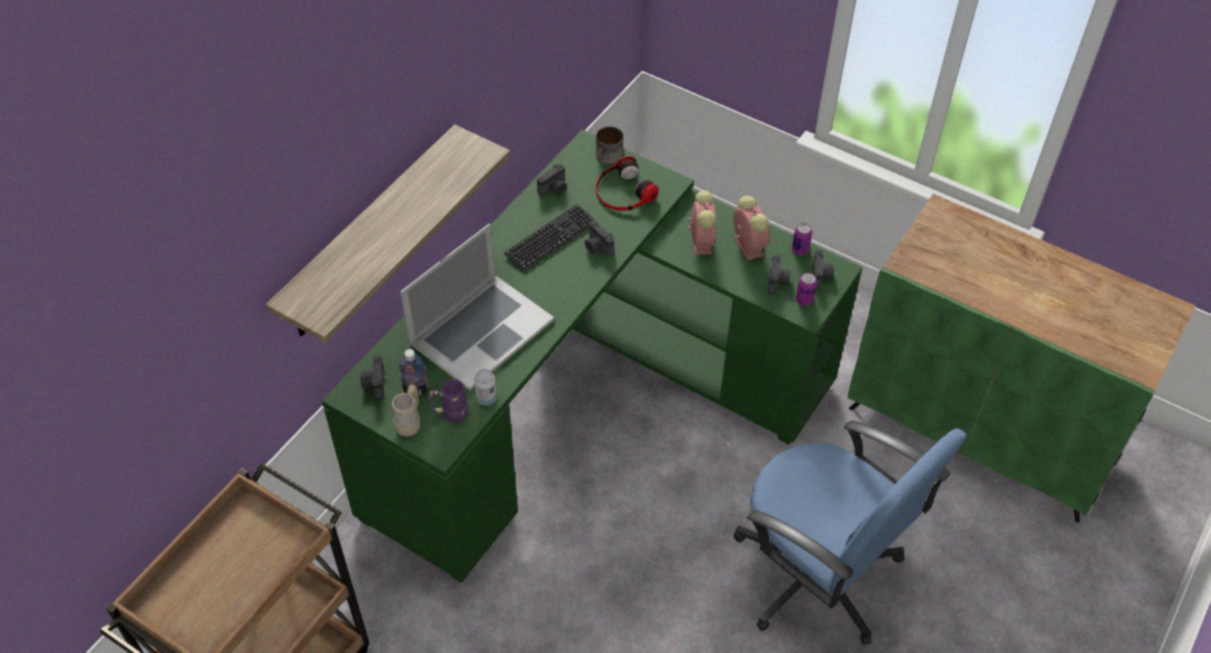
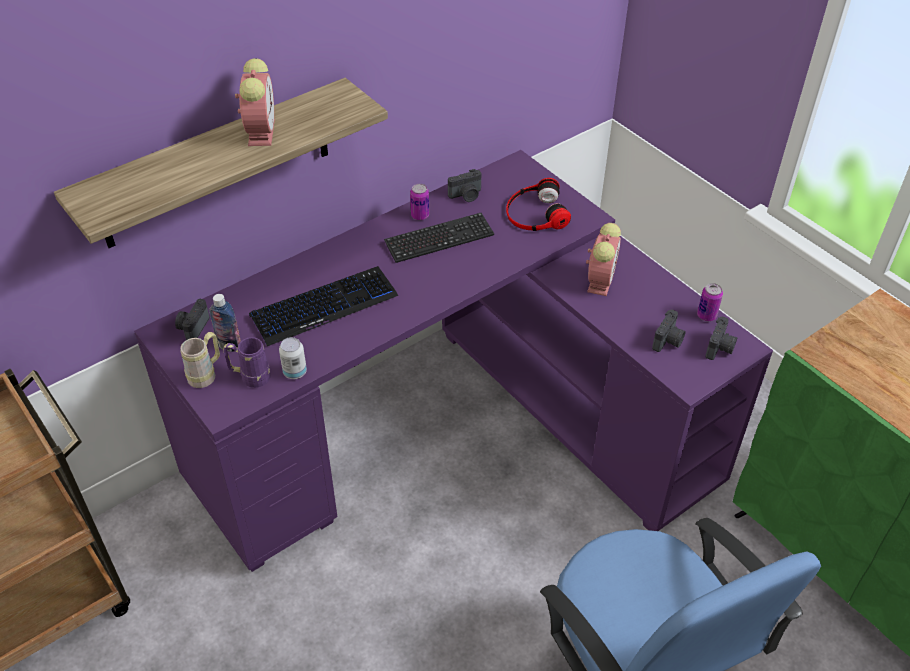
camera: 20 degrees right, 5 degrees down
green desk [322,130,863,583] -> purple desk [134,150,773,572]
laptop [400,223,554,391] -> keyboard [249,266,398,346]
camera [585,221,614,257] -> none
mug [596,126,623,164] -> none
alarm clock [733,196,770,261] -> alarm clock moved to [235,58,275,146]
can [796,273,817,306] -> can moved to [410,184,429,220]

